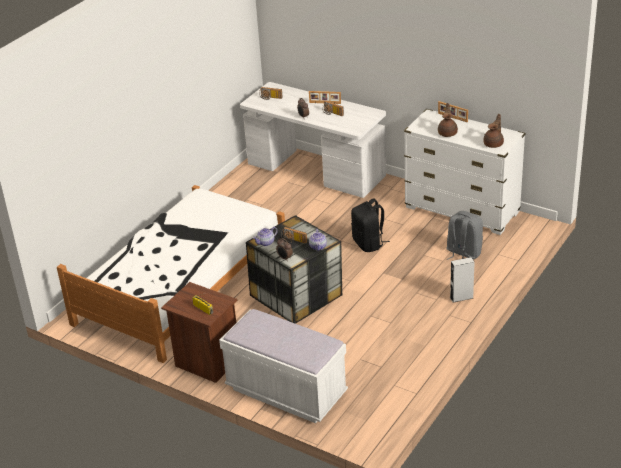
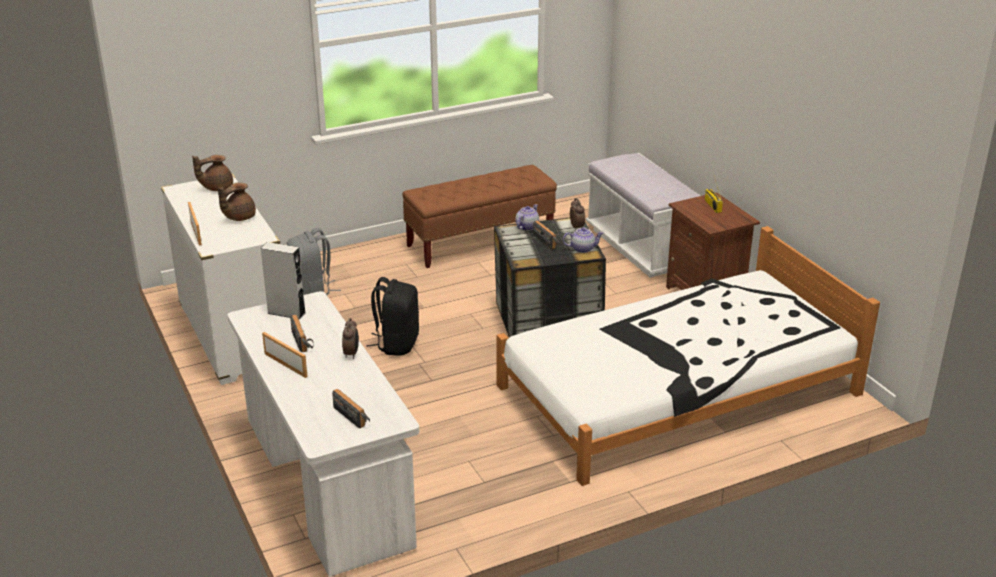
camera: 150 degrees left, 5 degrees down
grey speaker [450,257,475,303] -> grey speaker moved to [261,242,306,320]
none -> brown bench [402,165,557,268]

